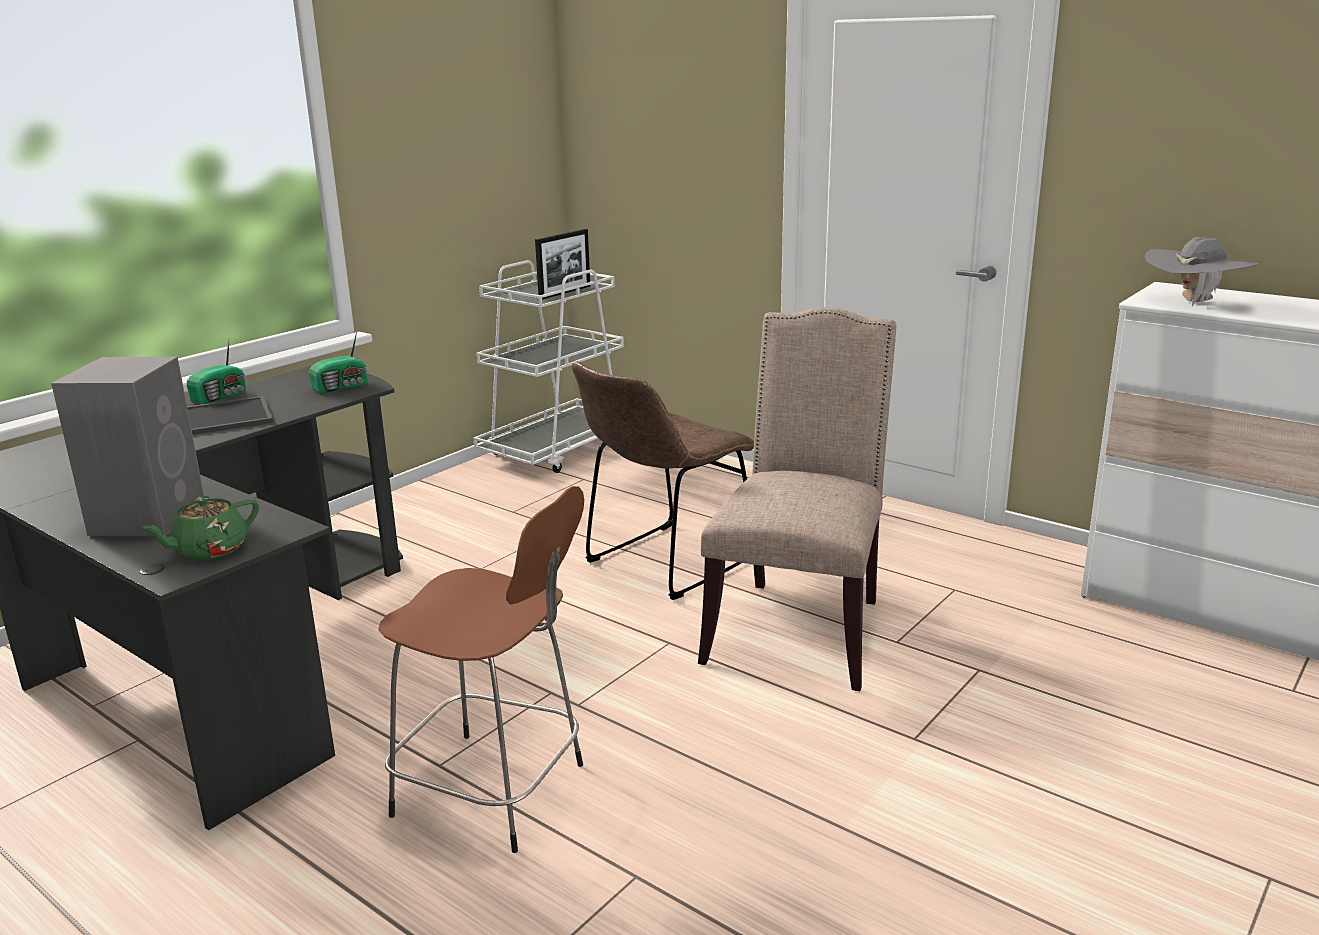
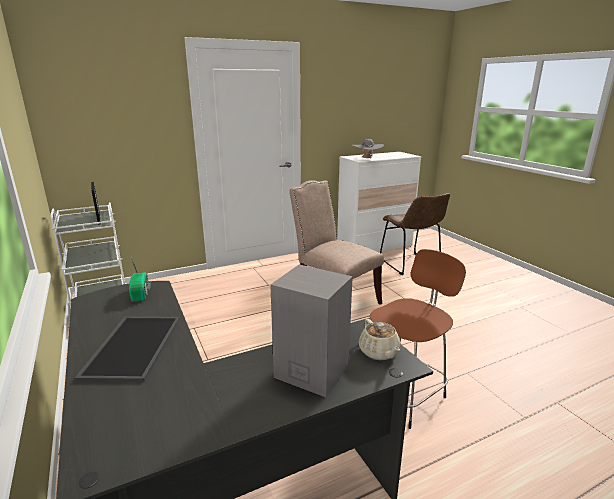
camera: 65 degrees left, 0 degrees up
green teapot [141,496,259,560] -> beige teapot [359,319,401,360]
radio [186,340,246,404] -> none
brown chair [572,361,754,600] -> brown chair moved to [380,193,450,275]

